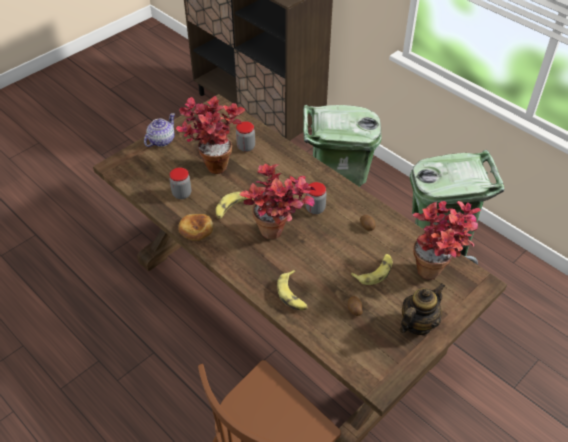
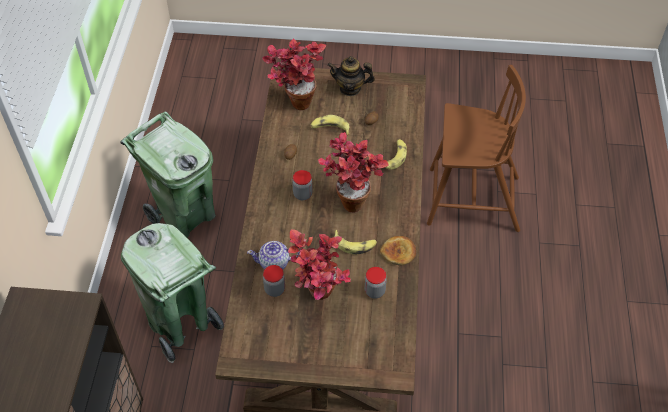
camera: 130 degrees left, 5 degrees up
teapot [144,113,175,147] -> teapot moved to [247,241,299,270]

